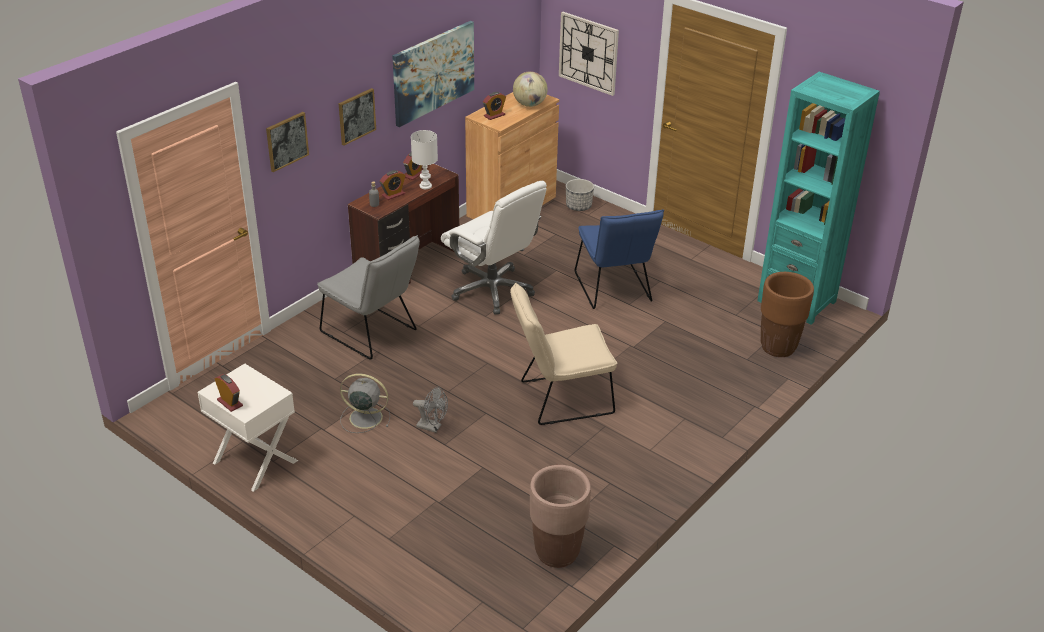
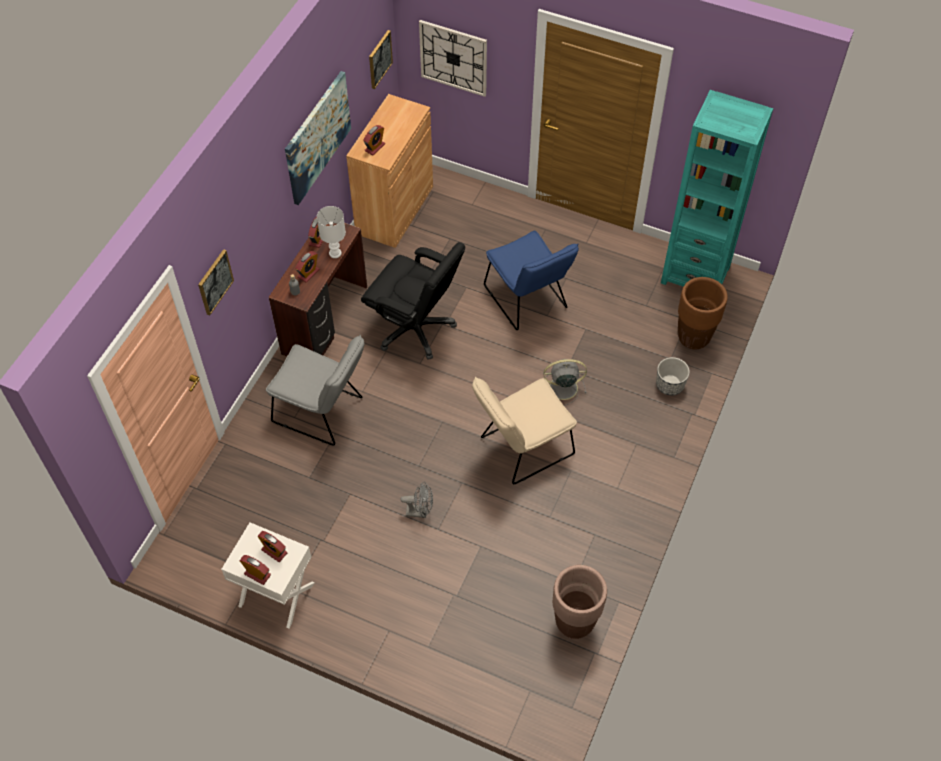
camera: 15 degrees left, 20 degrees up
picture [339,88,376,146] -> picture moved to [369,30,393,89]
grey fan [340,374,390,433] -> grey fan moved to [544,359,587,406]
white office chair [441,181,547,315] -> black office chair [361,242,465,360]
globe [513,71,548,107] -> none
planter [566,179,594,211] -> planter moved to [656,357,690,396]
none -> alarm clock [258,531,287,562]

